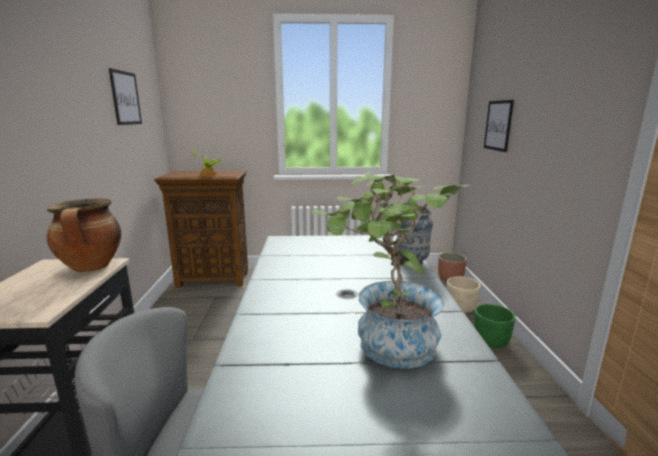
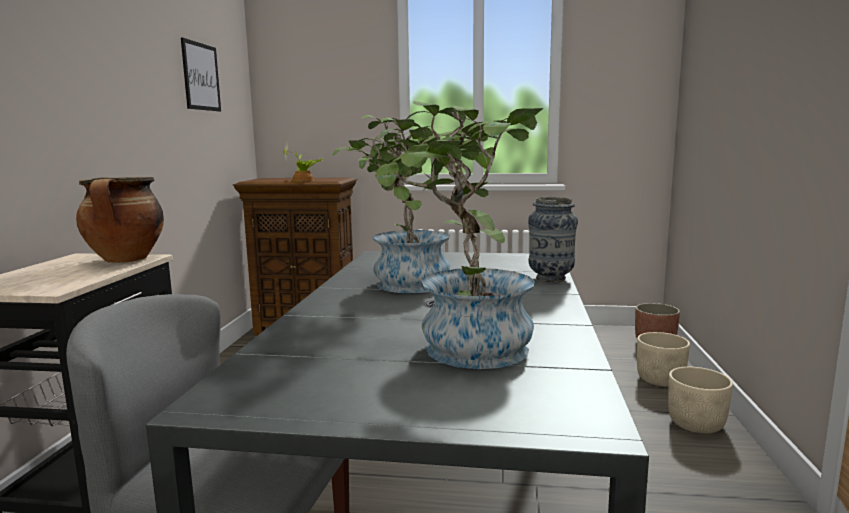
camera: 10 degrees right, 5 degrees down
green planter [474,304,516,348] -> beige planter [668,367,733,433]
picture [484,100,514,152] -> none
none -> potted plant [332,115,450,293]

